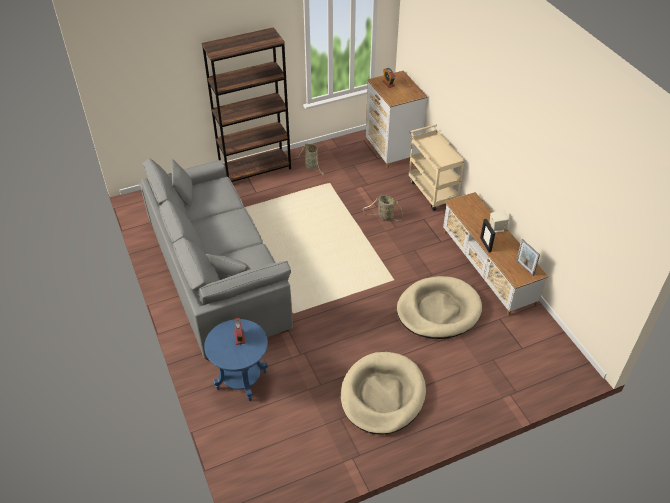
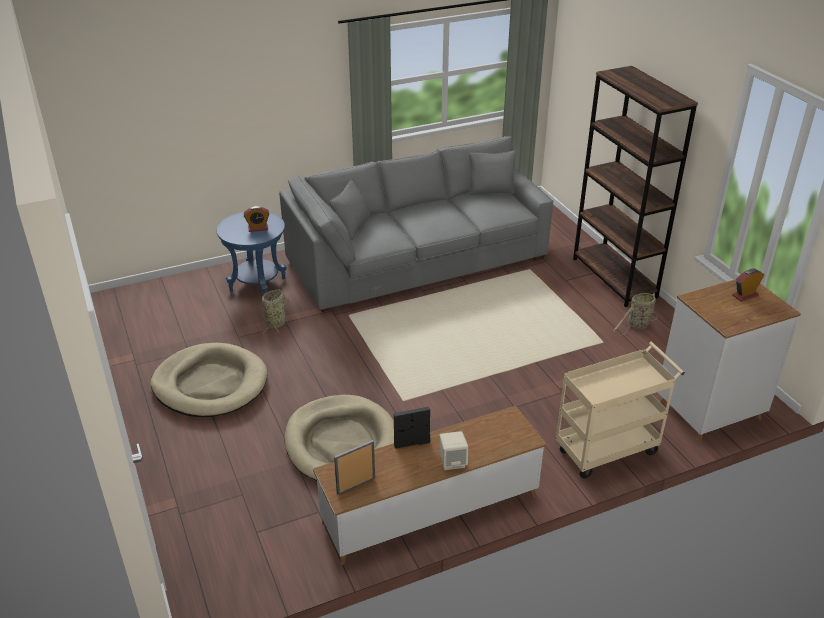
camera: 90 degrees right, 10 degrees down
basket [363,195,403,221] -> basket moved to [262,289,290,335]

